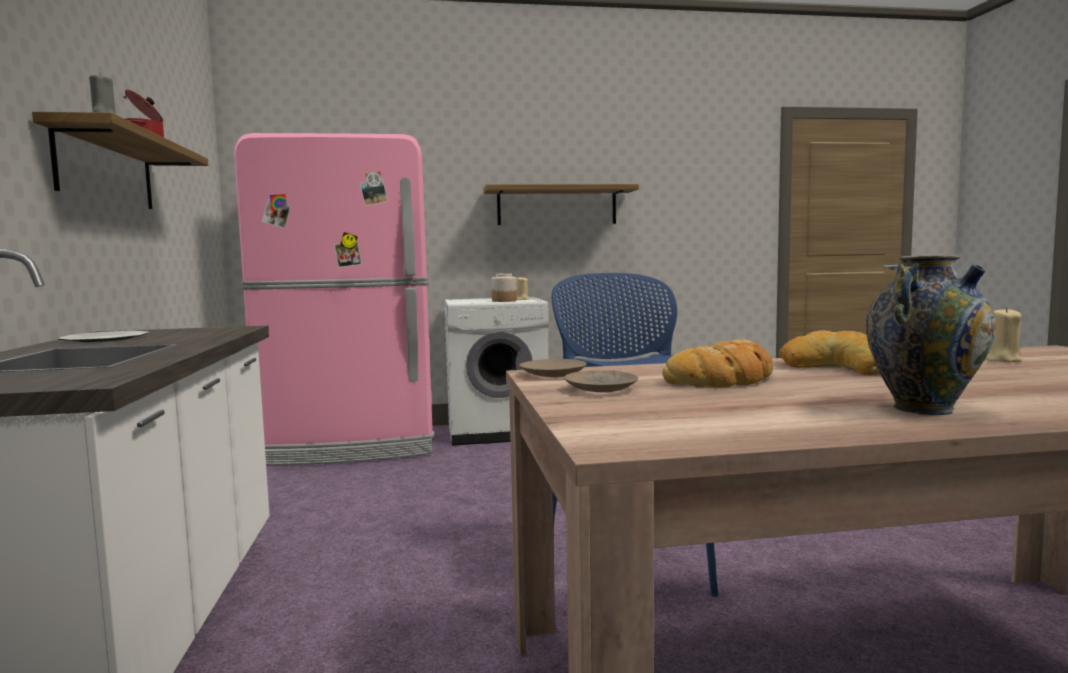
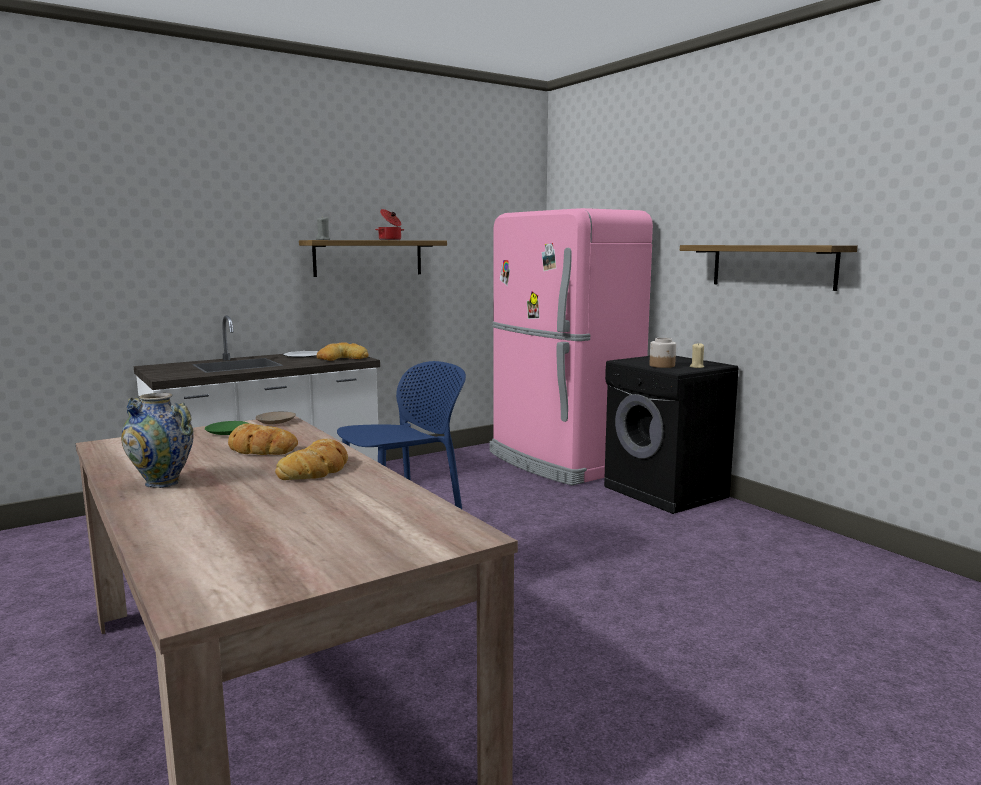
camera: 65 degrees right, 5 degrees up
white washing machine [445,297,549,446] -> black washing machine [604,356,738,514]
beige plate [564,370,639,392] -> green plate [205,421,247,435]
beige candle [986,307,1022,362] -> none
none -> bread [317,342,368,361]

